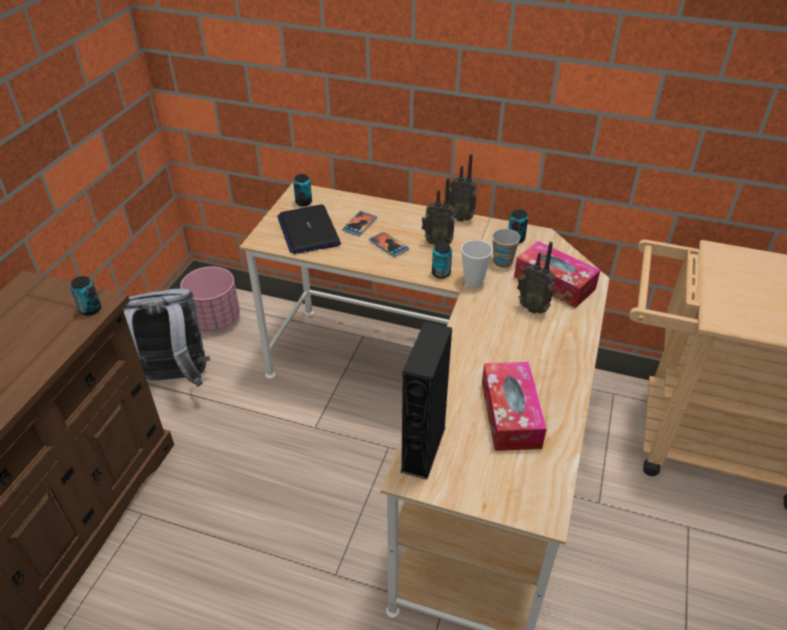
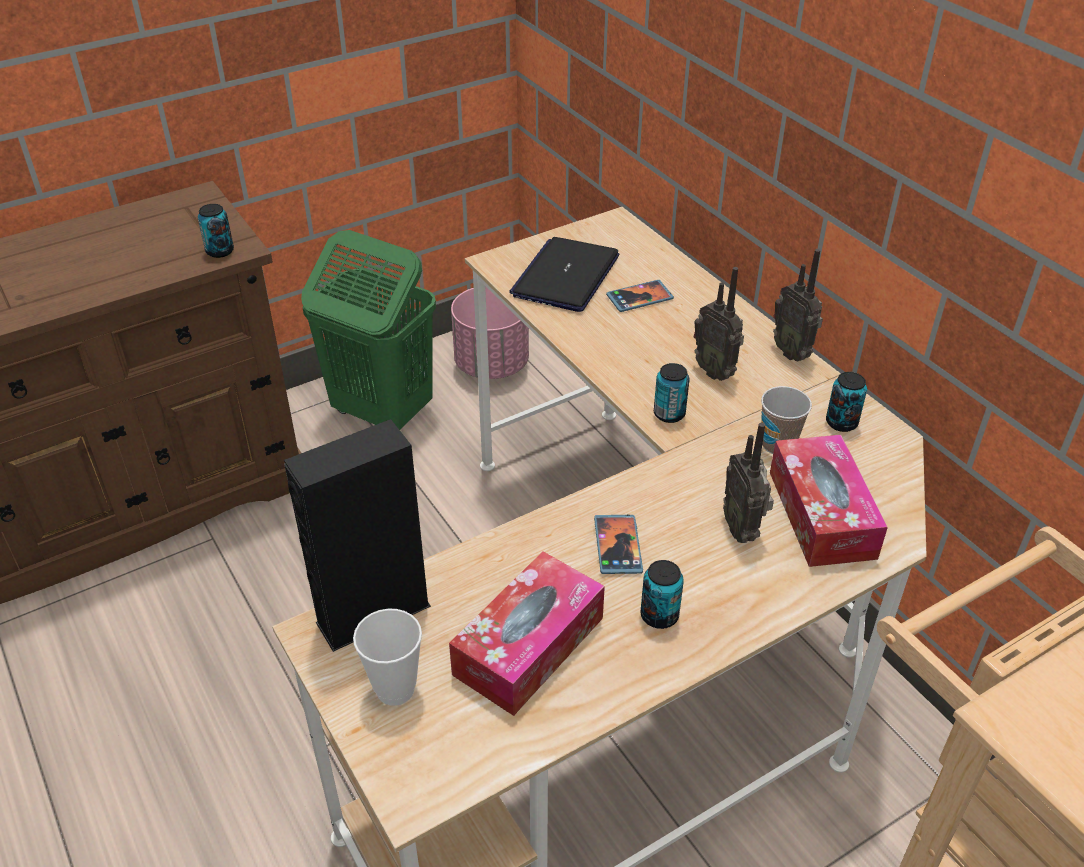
camera: 40 degrees right, 0 degrees up
grey backpack [123,289,210,387] -> green laundry basket [301,230,436,430]
can [293,174,312,206] -> can moved to [640,560,684,629]
phone [369,232,409,257] -> phone moved to [594,515,643,574]
cup [461,240,493,288] -> cup moved to [353,609,422,706]

